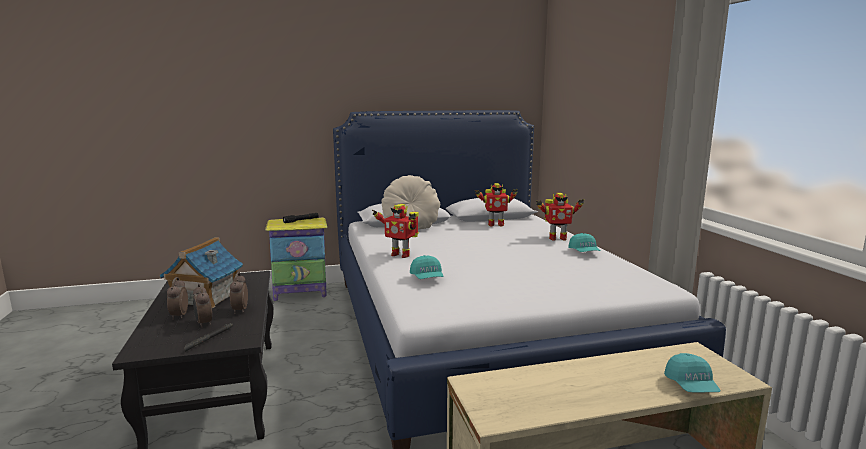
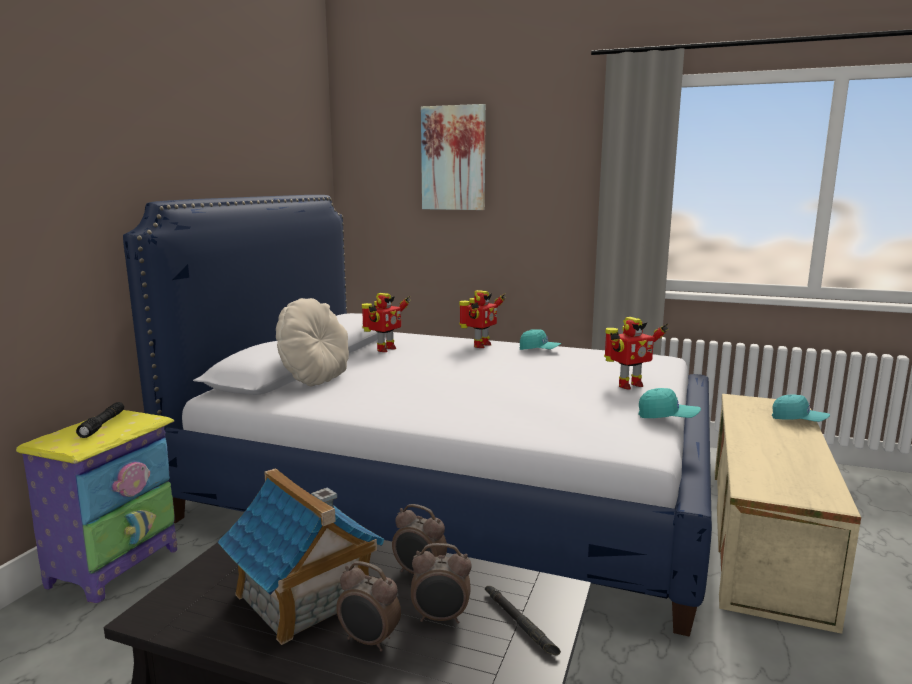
camera: 55 degrees left, 0 degrees up
toy robot [372,204,419,258] -> toy robot moved to [604,317,668,389]
turquoise cap [410,255,444,279] -> turquoise cap moved to [639,388,701,418]
none -> picture [421,104,486,210]

